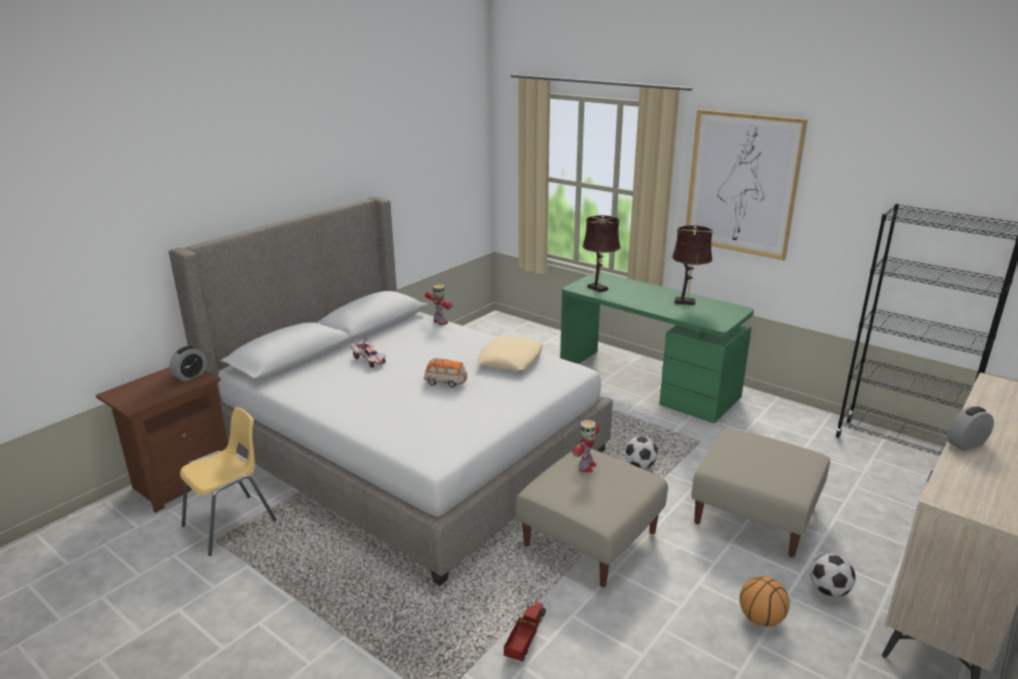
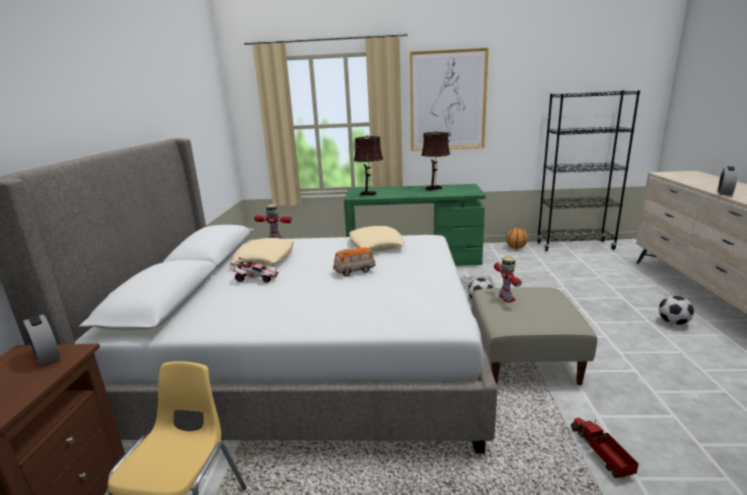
camera: 35 degrees left, 5 degrees down
alarm clock [169,346,207,381] -> alarm clock turned 135 degrees clockwise [23,314,61,366]
beige ottoman [692,428,830,558] -> none
basketball [740,576,790,626] -> basketball moved to [506,228,528,249]
none -> beige pillow [231,238,293,266]

